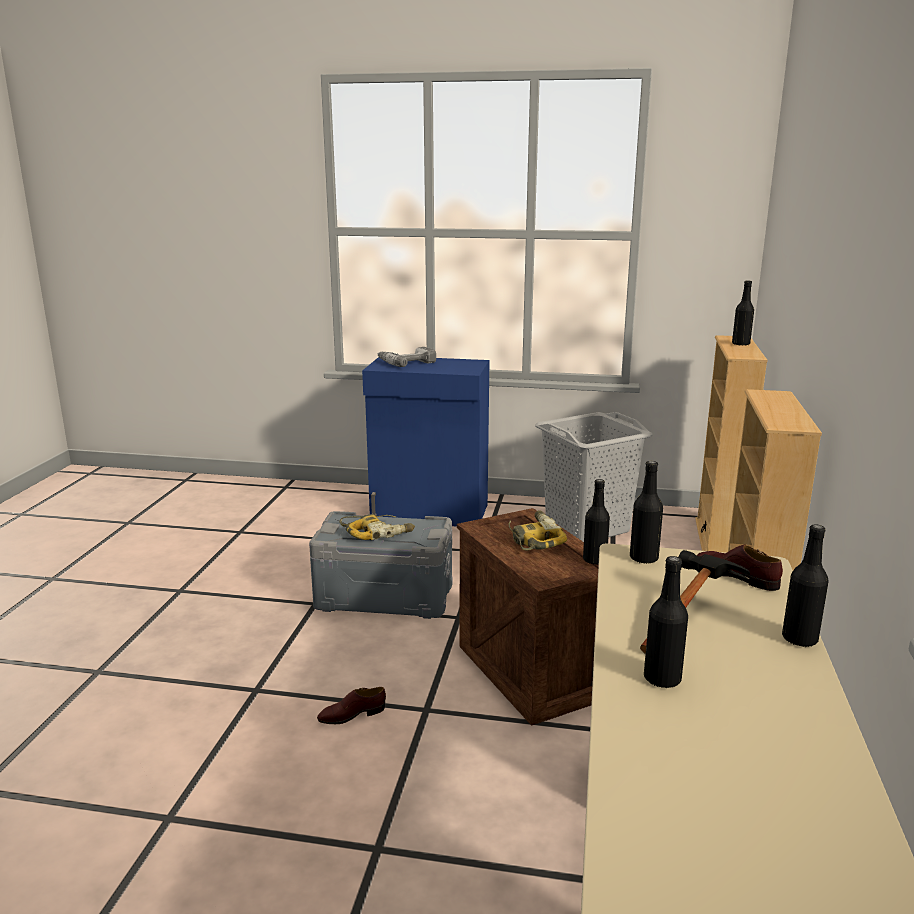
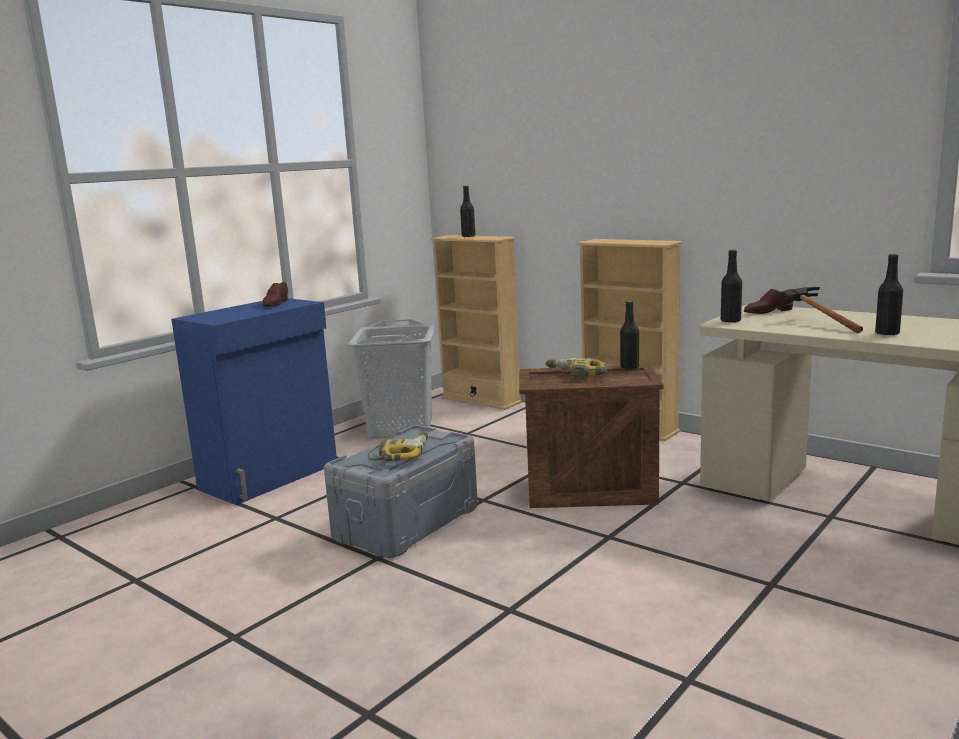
camera: 60 degrees left, 5 degrees down
brown shoe [317,687,386,724] -> brown shoe moved to [263,282,288,307]
power drill [378,347,436,367] -> none
black bottle [782,524,829,647] -> none

